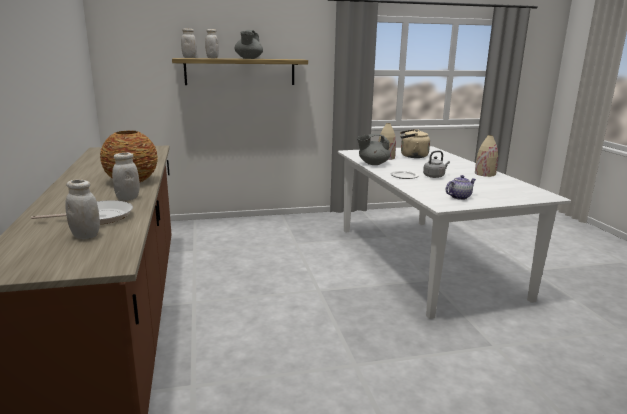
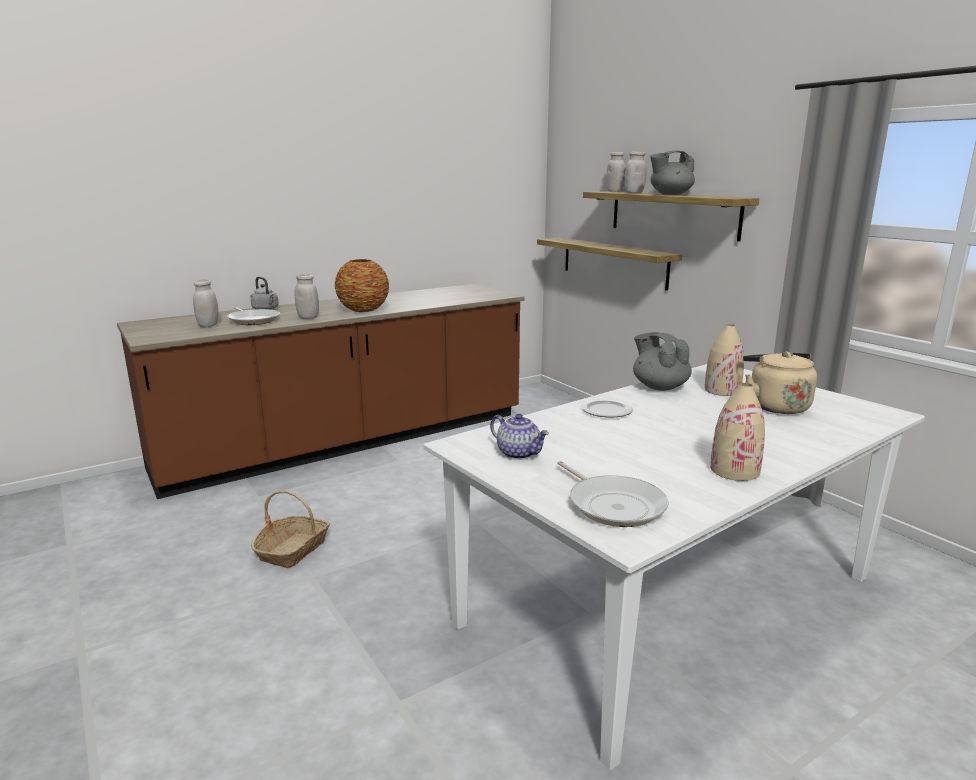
camera: 70 degrees right, 0 degrees up
grey kettle [423,151,450,178] -> grey kettle moved to [250,277,279,309]
none -> basket [251,490,330,569]
none -> shelf [537,237,682,291]
none -> frying pan [557,461,669,527]

